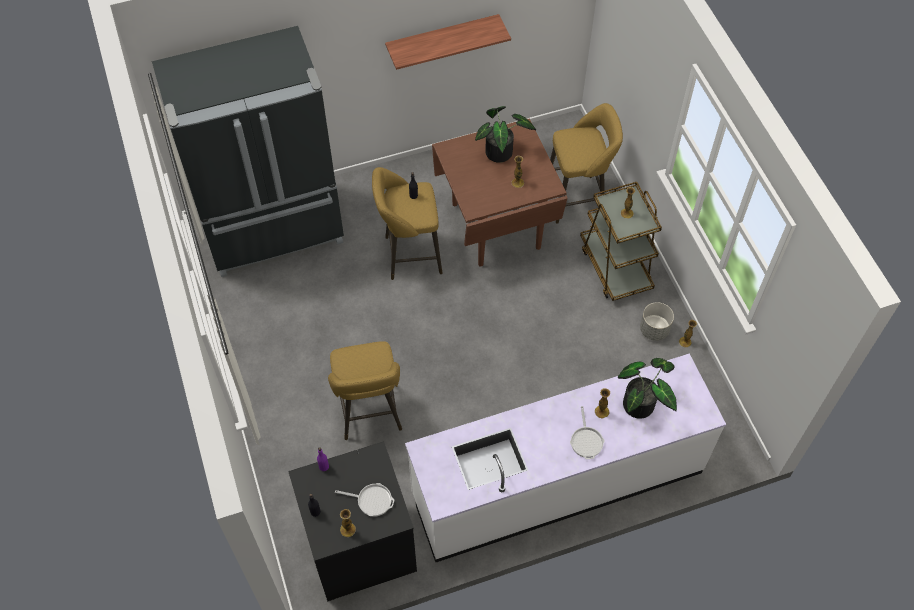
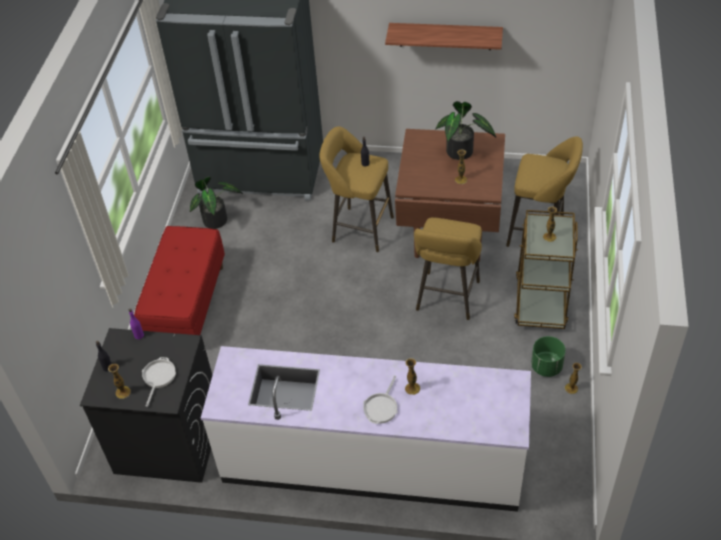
camera: 30 degrees right, 10 degrees down
yellow stool [328,341,402,440] -> yellow stool moved to [414,217,482,320]
frying pan [335,483,394,517] -> frying pan turned 120 degrees counterclockwise [142,357,176,407]
potted plant [618,358,677,419] -> potted plant moved to [190,177,243,229]
grey planter [640,302,674,341] -> green planter [531,336,566,377]
none -> red bench [134,226,225,335]

